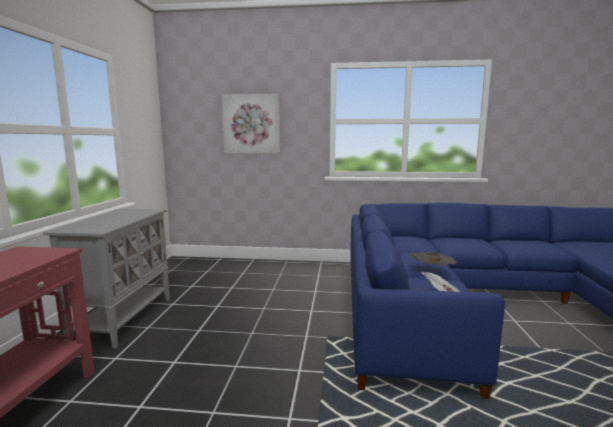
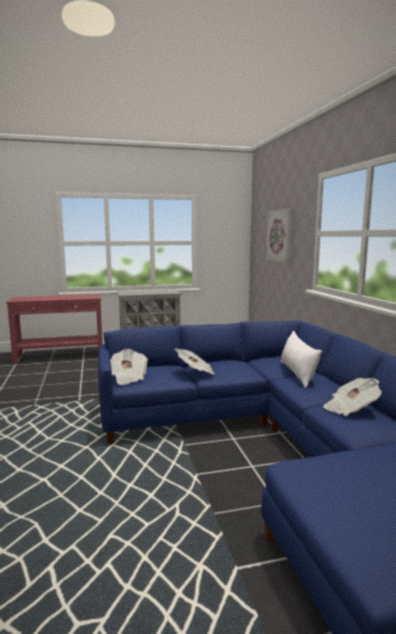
camera: 70 degrees right, 0 degrees up
none -> white pillow [281,331,322,388]
none -> newspaper [323,378,382,416]

